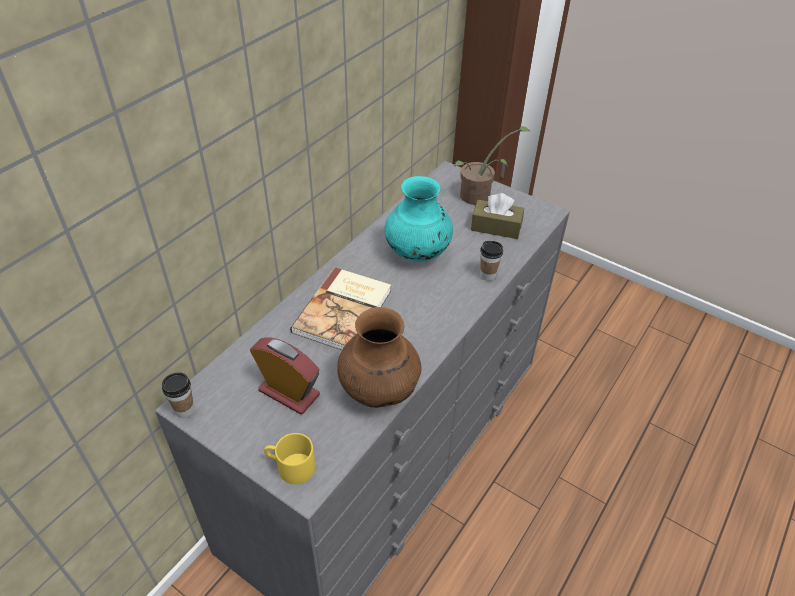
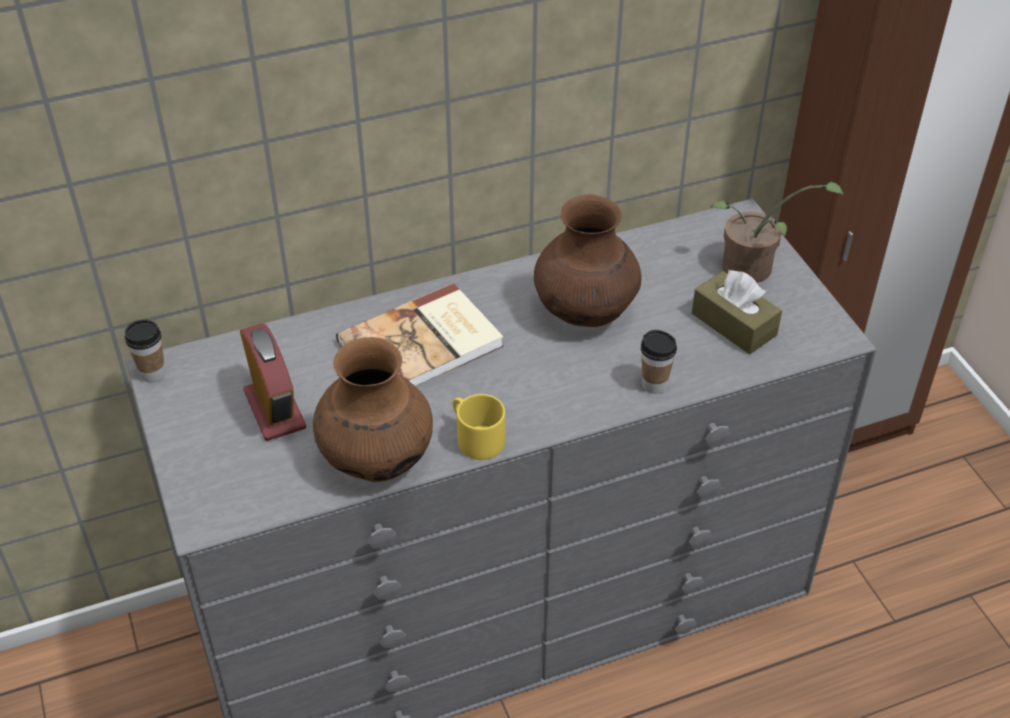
camera: 35 degrees right, 0 degrees up
yellow mug [264,433,315,484] -> yellow mug moved to [453,394,505,460]
turquoise vase [384,176,453,262] -> brown vase [534,194,641,327]

